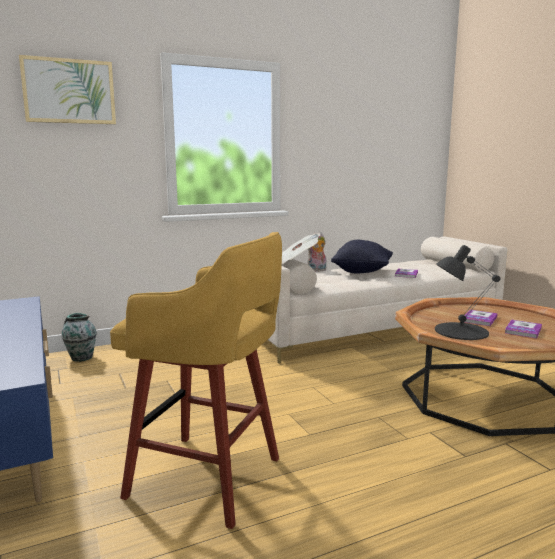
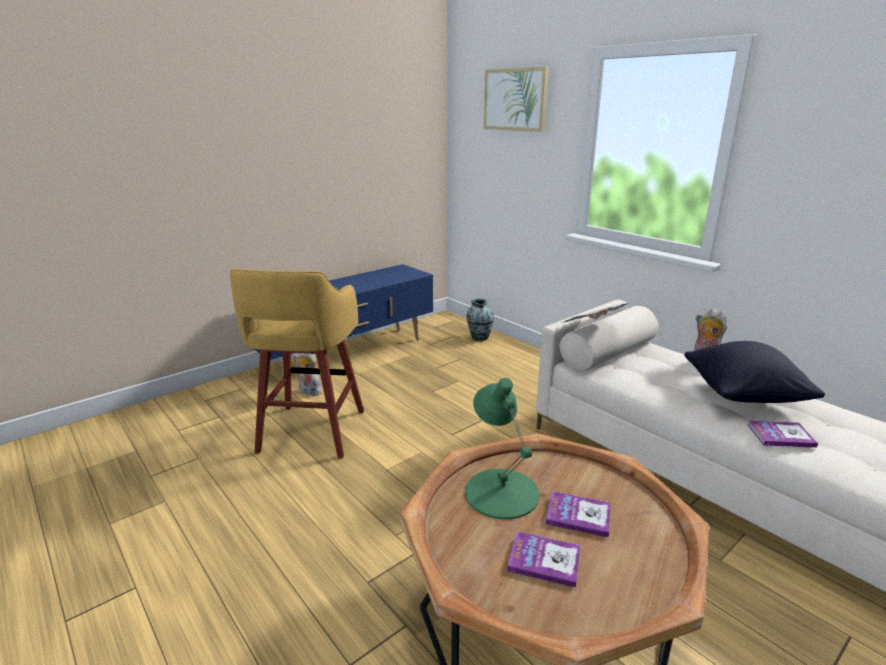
camera: 75 degrees right, 10 degrees up
black table lamp [435,245,500,340] -> green table lamp [465,378,540,519]
none -> plush toy [293,353,323,396]

